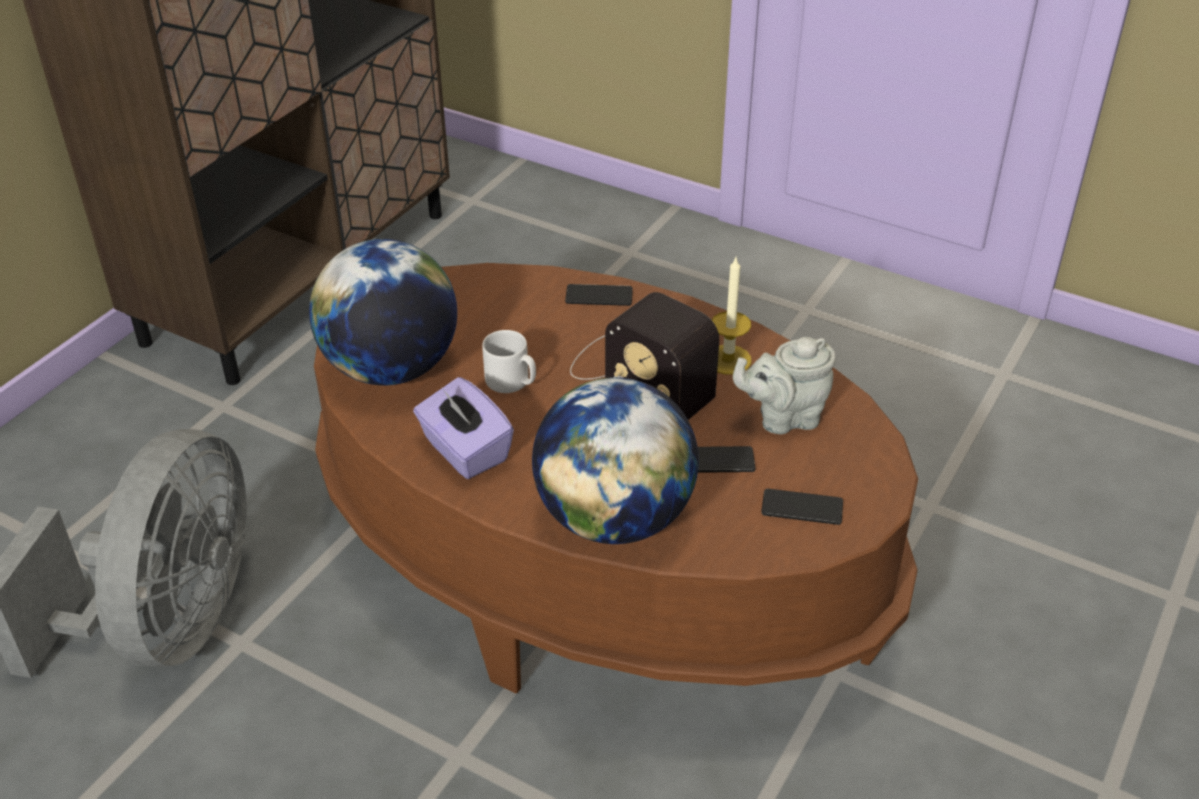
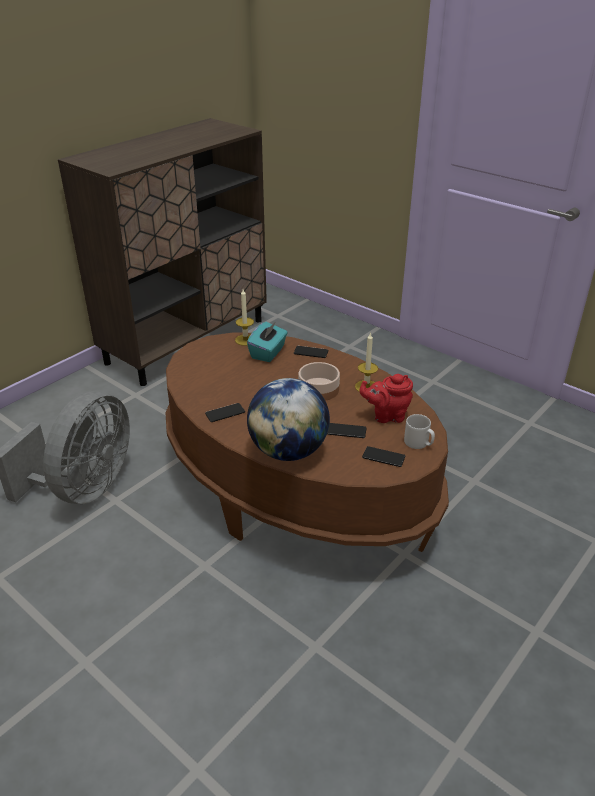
camera: 10 degrees right, 5 degrees down
globe [309,239,457,385] -> none
purple tissue box [413,377,514,479] -> phone [205,403,245,422]
grey mug [482,330,536,393] -> grey mug moved to [404,414,435,449]
radio [570,292,719,420] -> bowl [299,362,340,401]
grey teapot [733,337,836,434] -> red teapot [359,374,413,423]
none -> candle [235,289,254,346]
none -> turquoise tissue box [247,322,288,362]

